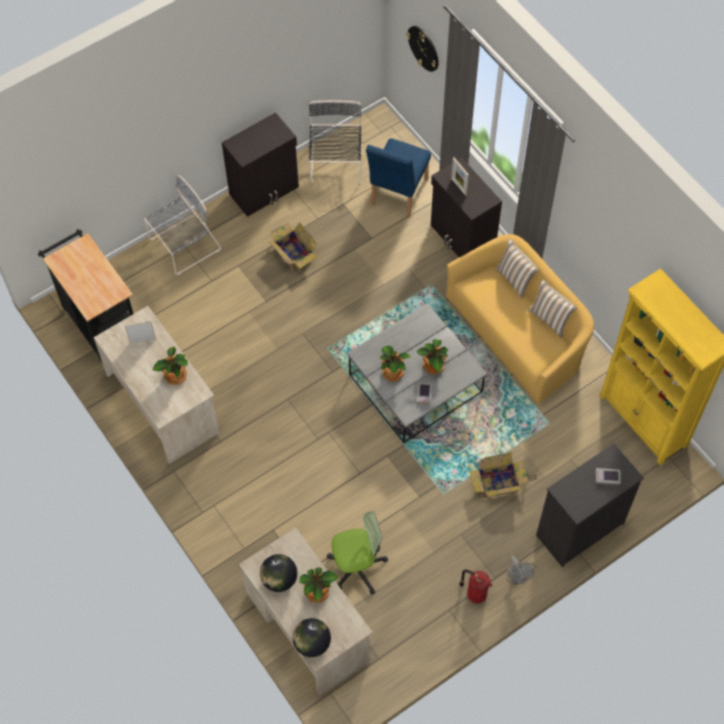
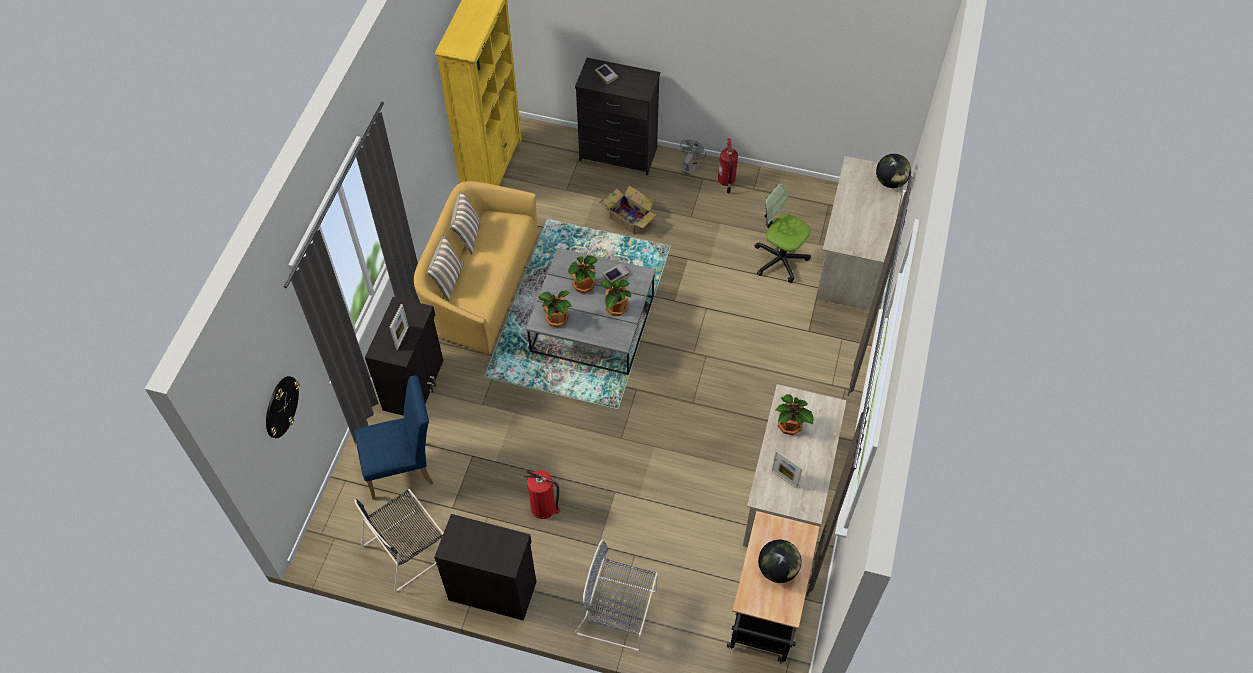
camera: 130 degrees left, 5 degrees down
globe [260,554,297,592] -> globe moved to [758,540,801,583]
cardboard box [269,222,318,271] -> fire extinguisher [524,470,560,519]
potted plant [300,567,338,603] -> potted plant moved to [538,291,572,328]

